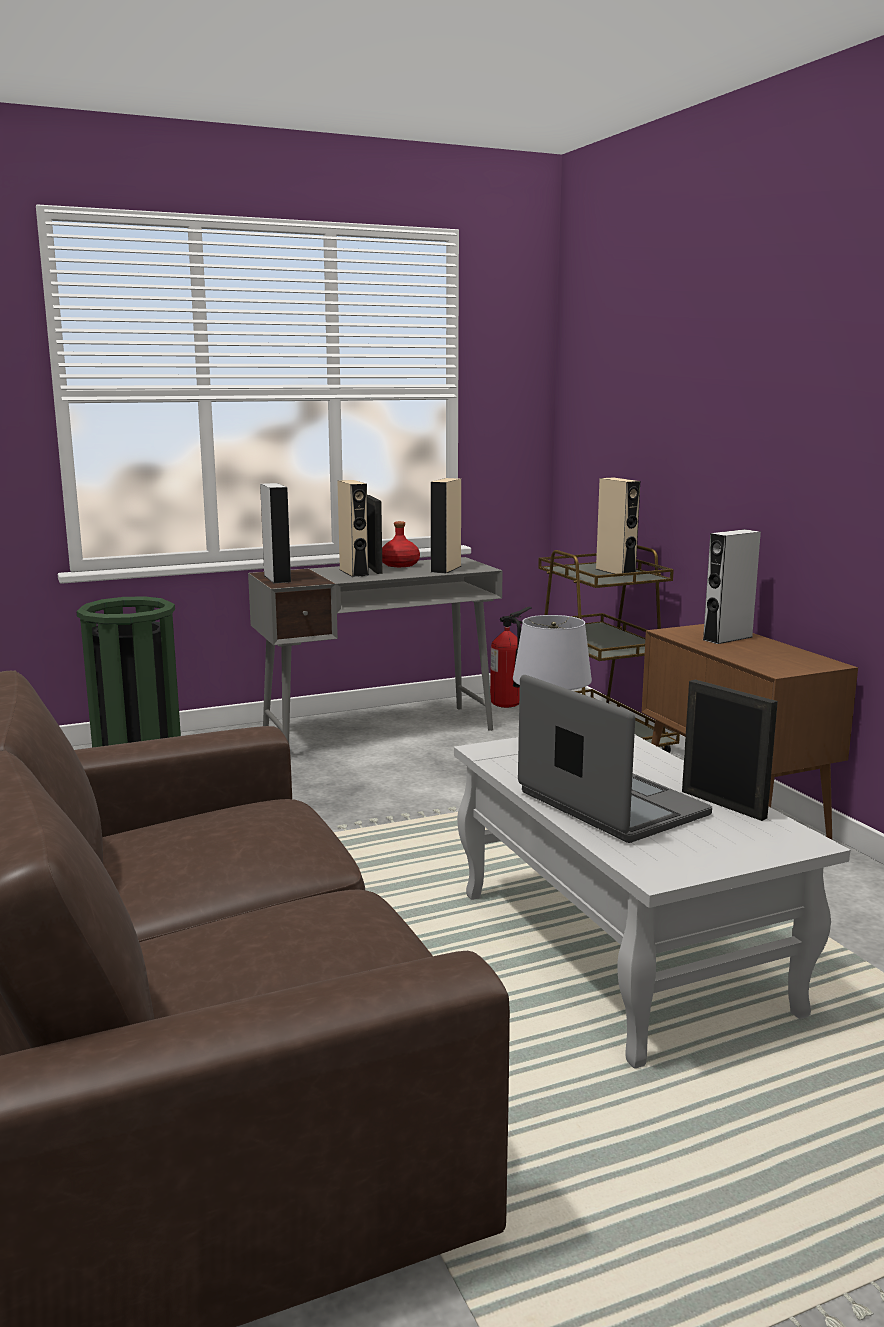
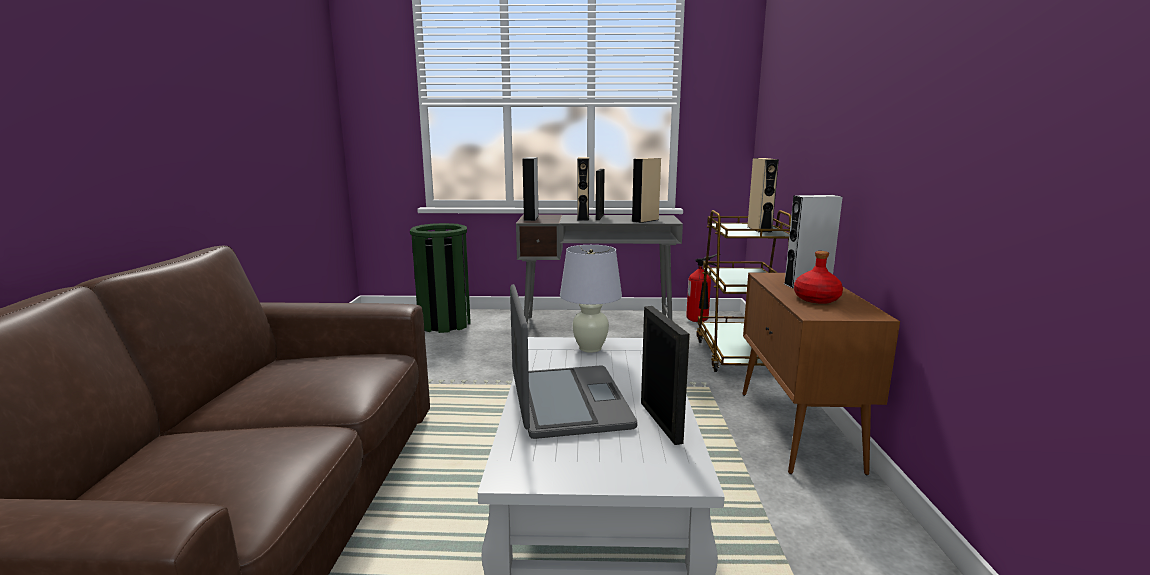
camera: 25 degrees right, 0 degrees up
red bottle [382,521,420,567] -> red bottle moved to [794,251,843,304]

